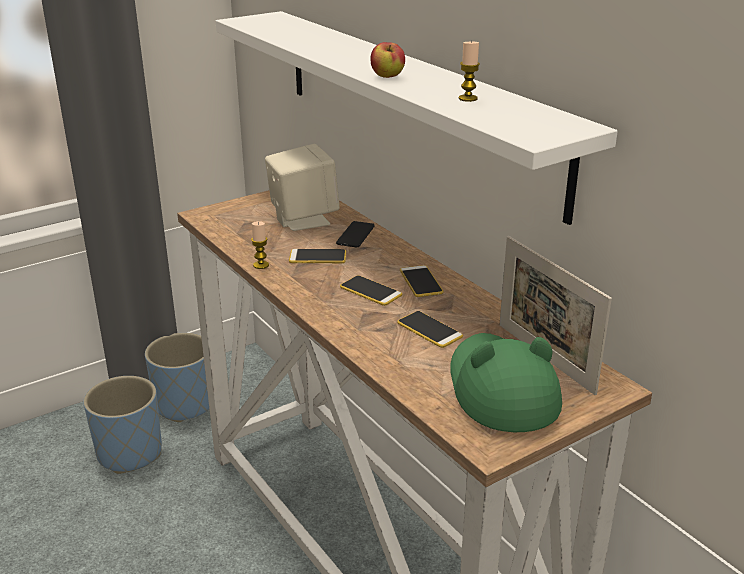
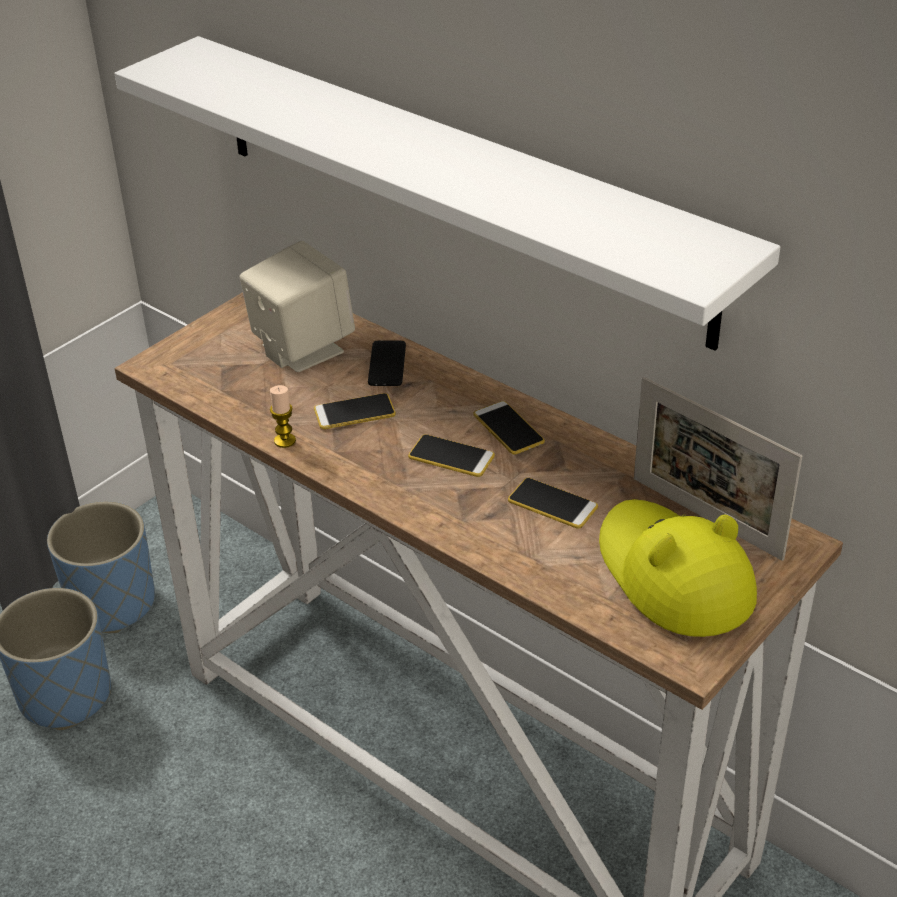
camera: 15 degrees left, 10 degrees up
apple [370,42,405,78] -> none
green hat [450,333,562,432] -> yellow hat [599,499,757,637]
candle [459,42,480,102] -> none

